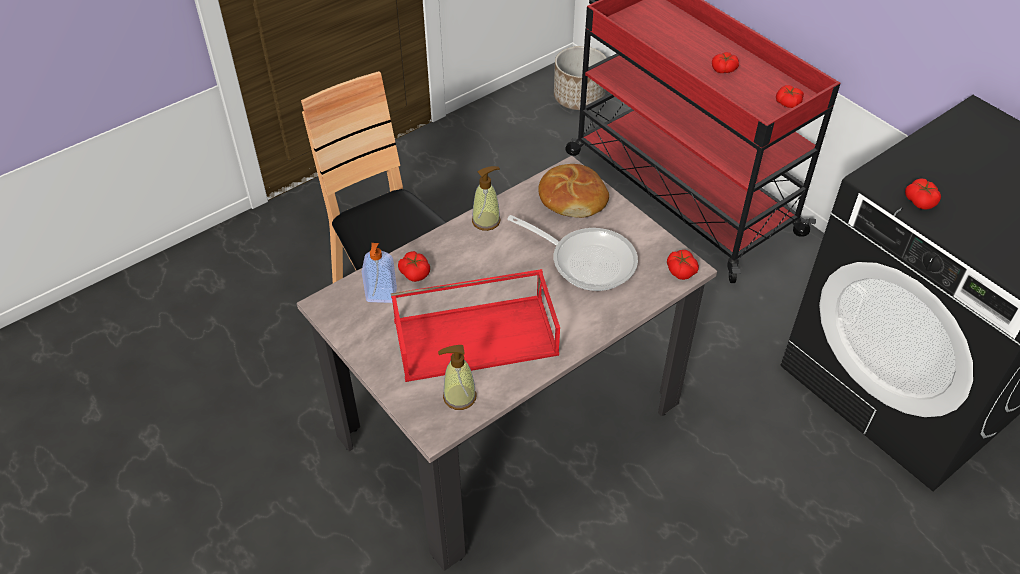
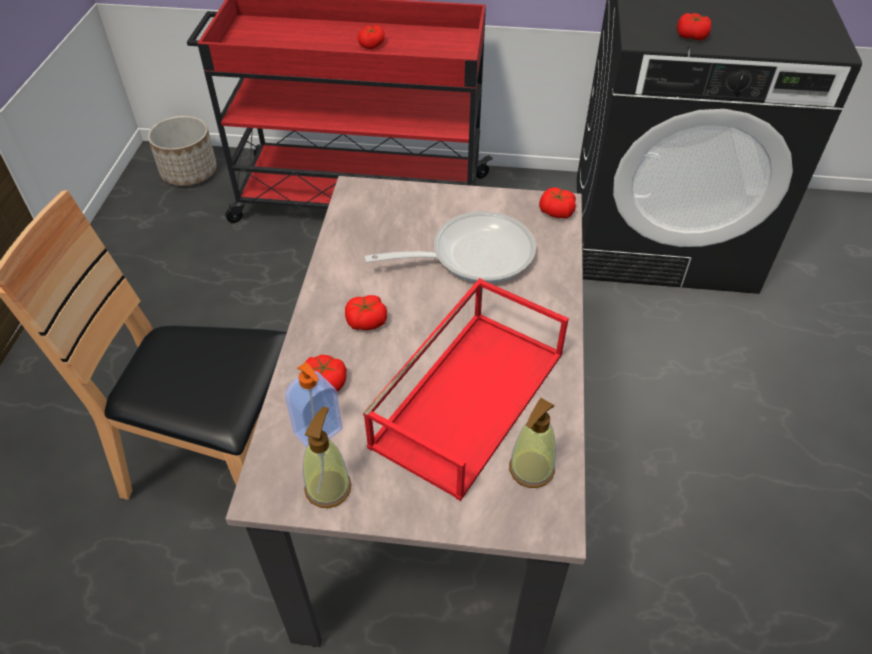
camera: 45 degrees left, 0 degrees up
soap dispenser [472,166,501,231] -> soap dispenser moved to [303,407,352,508]
bread [538,164,609,218] -> none
tomato [776,85,804,108] -> tomato moved to [345,295,387,330]

